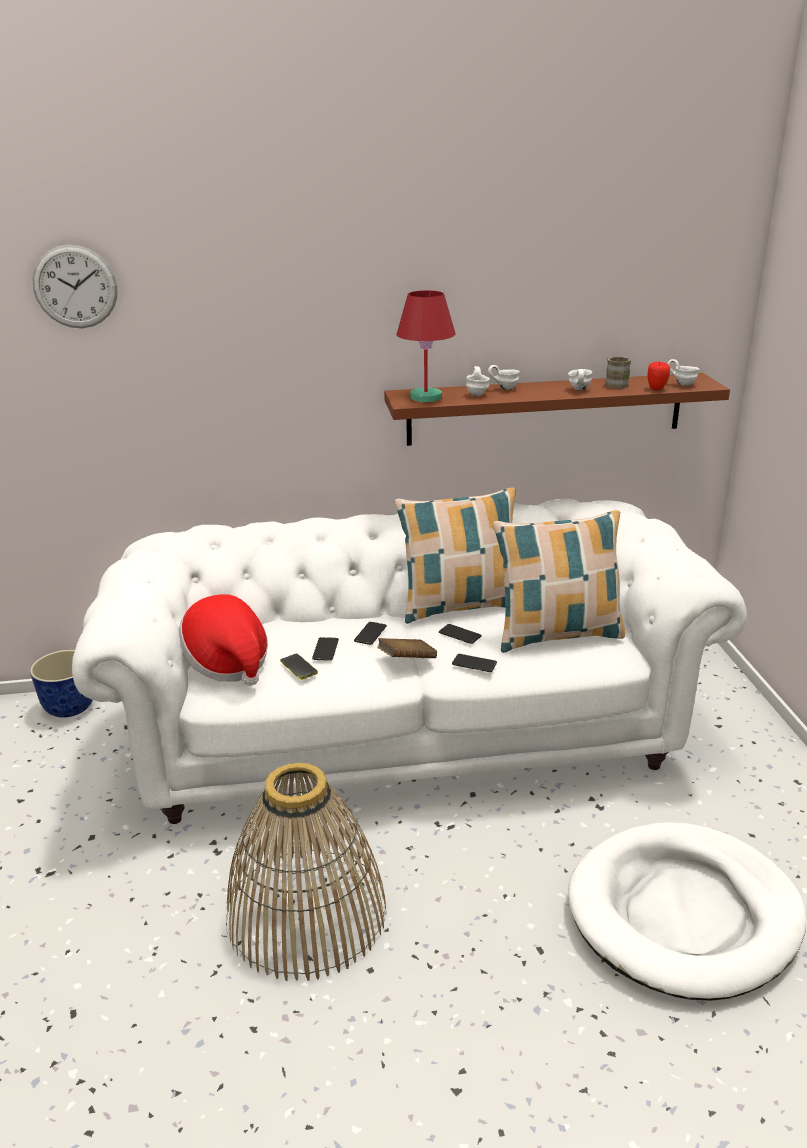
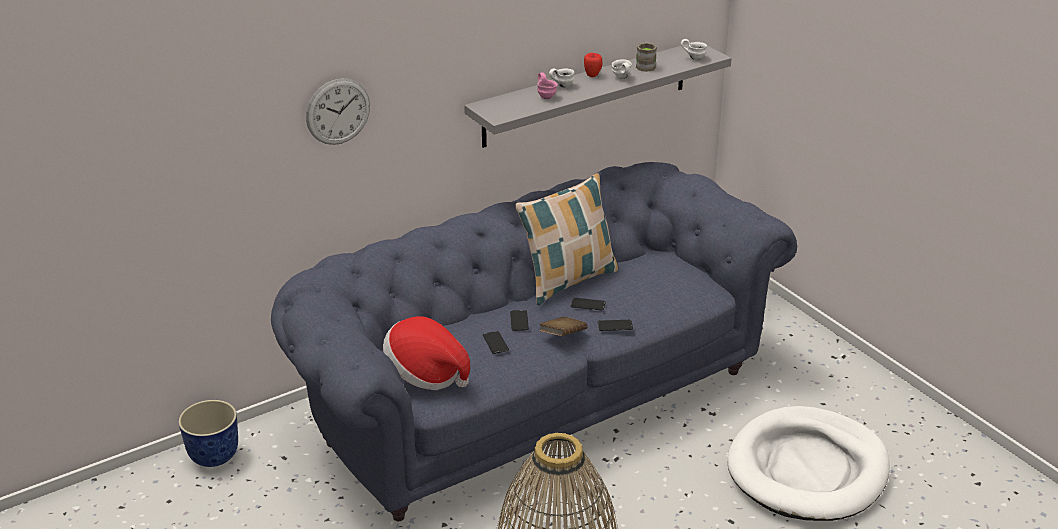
camera: 25 degrees left, 5 degrees up
wall clock [32,244,117,328] -> wall clock moved to [306,78,370,145]
white sofa [72,498,747,824] -> blue sofa [271,162,797,521]
phone [280,654,318,680] -> none
brown shelf [384,373,730,446] -> grey shelf [464,41,732,148]
red table lamp [396,290,456,402] -> none
white mug [466,366,490,396] -> pink mug [537,72,558,99]
pillow [493,510,625,653] -> none
apple [648,362,670,390] -> apple moved to [584,53,602,77]

